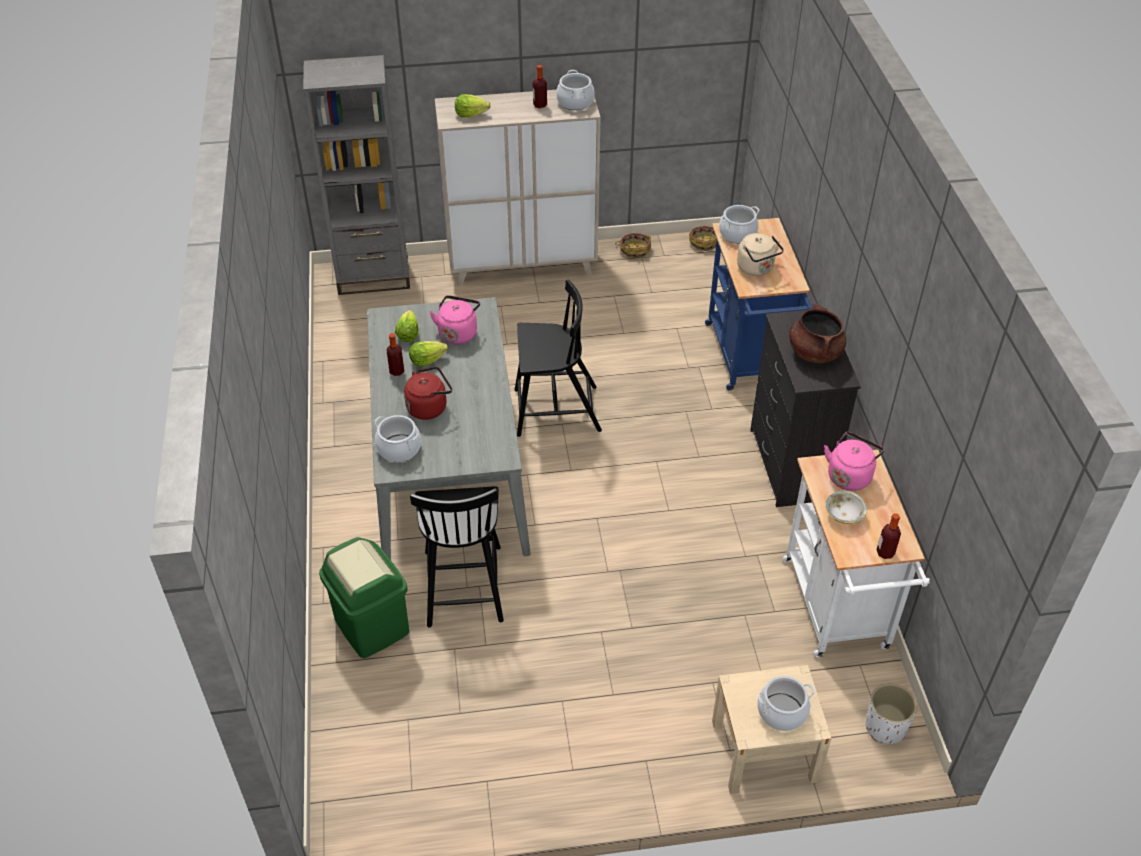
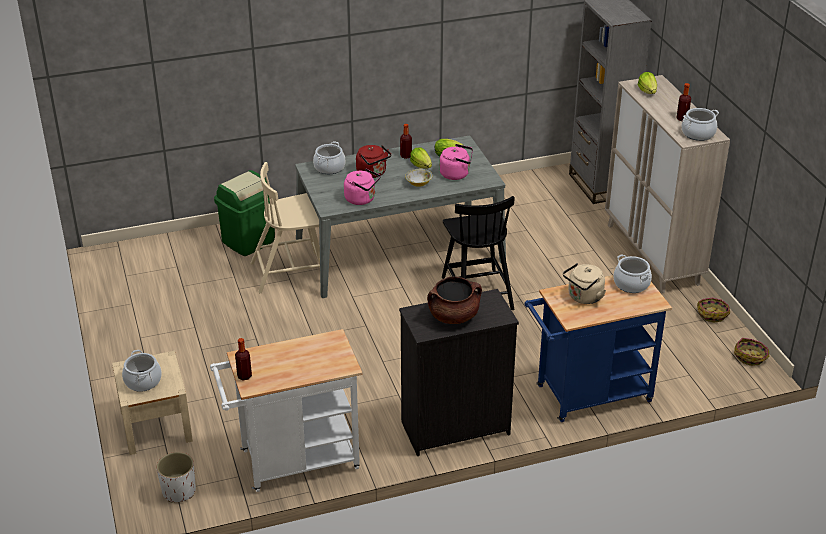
camera: 80 degrees right, 10 degrees down
black chair [410,486,504,628] -> beige chair [250,162,320,293]
pink kettle [824,432,884,491] -> pink kettle moved to [344,169,381,205]
bowl [825,491,867,524] -> bowl moved to [405,169,433,187]

